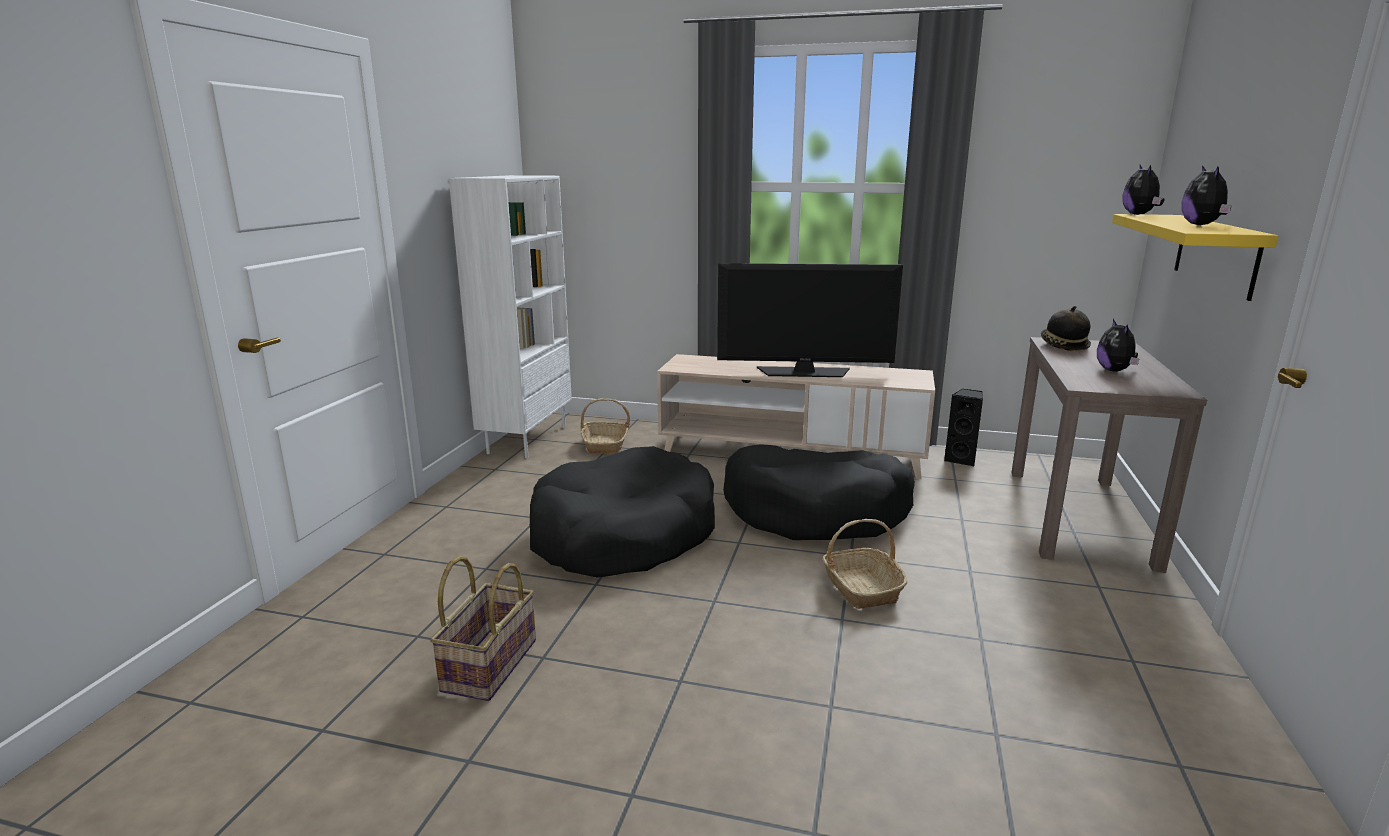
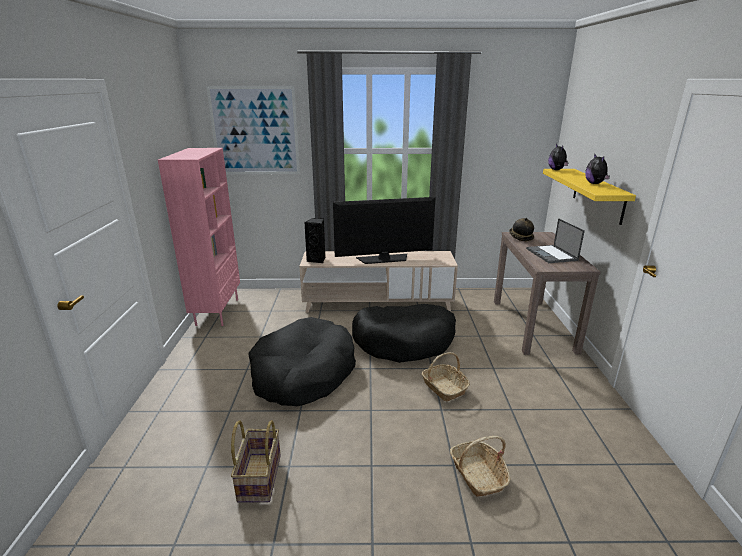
camera: 15 degrees left, 5 degrees up
white bookcase [449,175,572,458] -> pink bookcase [158,148,240,326]
basket [581,398,630,453] -> basket moved to [450,436,510,497]
black speaker [944,389,983,466] -> black speaker moved to [304,218,326,263]
plush toy [1097,319,1139,372] -> laptop [526,218,585,263]
none -> picture [206,86,300,174]

